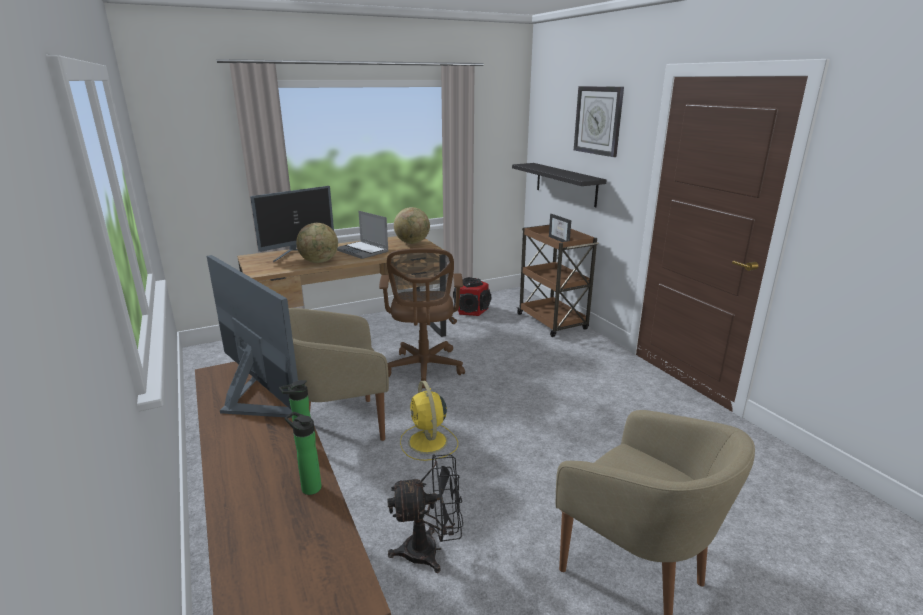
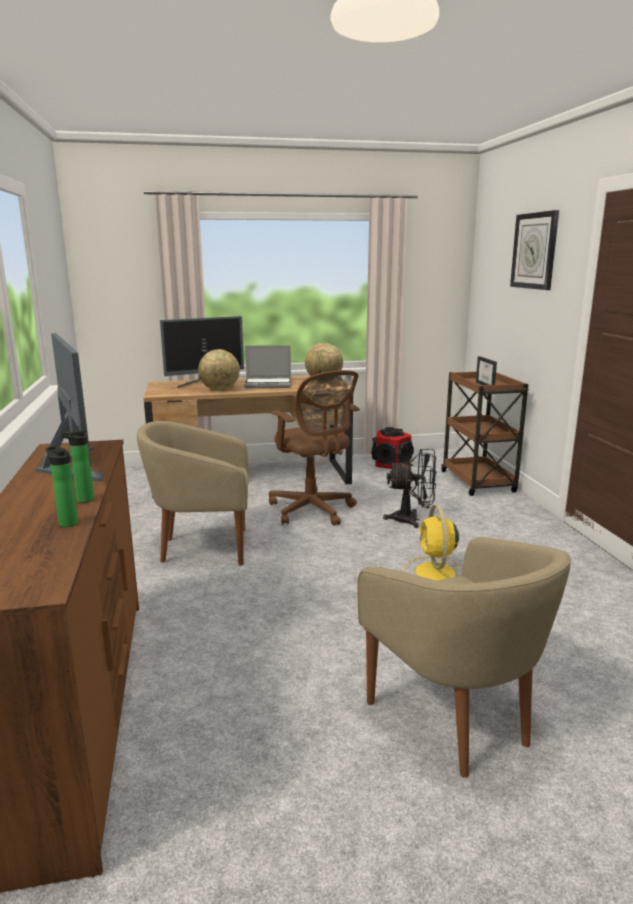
camera: 15 degrees right, 5 degrees down
laptop [337,211,389,259] -> laptop turned 60 degrees counterclockwise [244,345,291,388]
brown office chair [379,248,465,388] -> brown office chair turned 45 degrees counterclockwise [269,370,360,526]
black fan [387,454,463,573] -> black fan moved to [383,449,436,528]
yellow fan [400,381,458,461] -> yellow fan moved to [405,505,462,581]
black shelf [512,163,606,207] -> none

